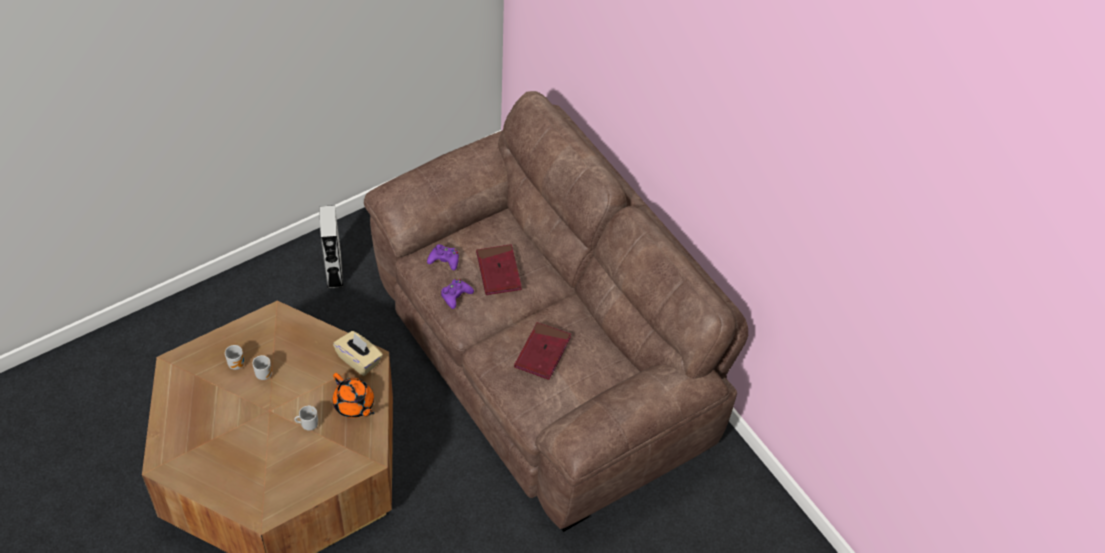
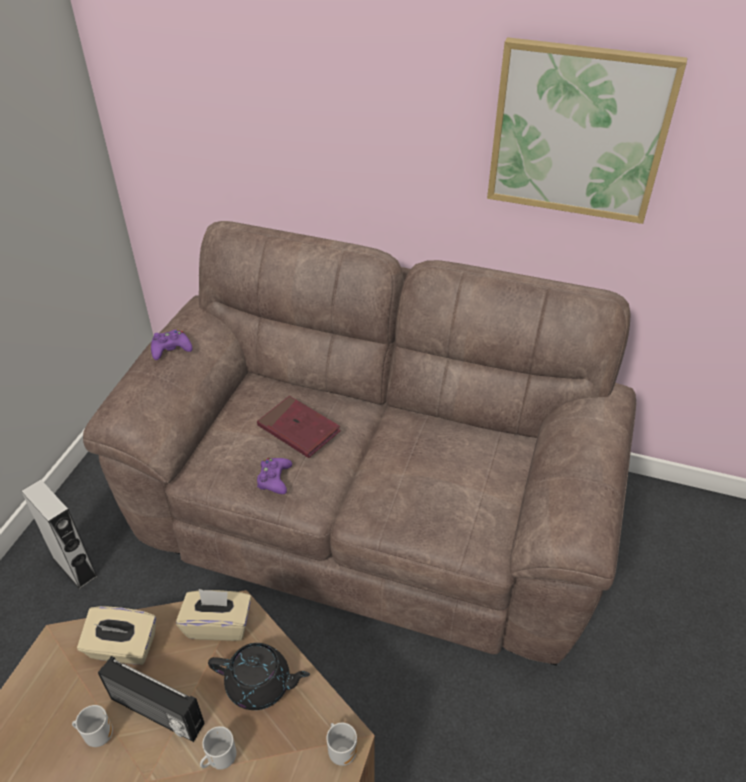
camera: 35 degrees left, 10 degrees down
mug [225,345,244,370] -> mug moved to [326,723,357,766]
orange teapot [333,373,374,418] -> black teapot [208,643,310,710]
purple game controller [427,244,459,270] -> purple game controller moved to [151,329,192,360]
red book [514,322,571,380] -> none
none -> beige tissue box [77,606,156,665]
none -> radio [98,656,204,742]
none -> picture [487,37,687,224]

